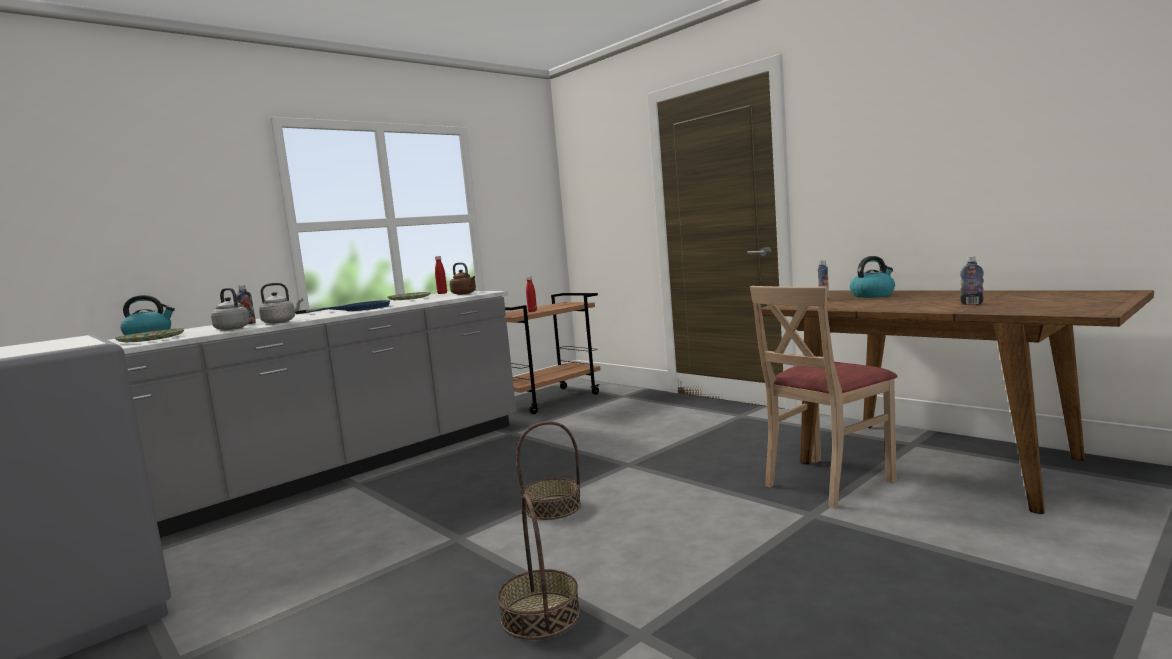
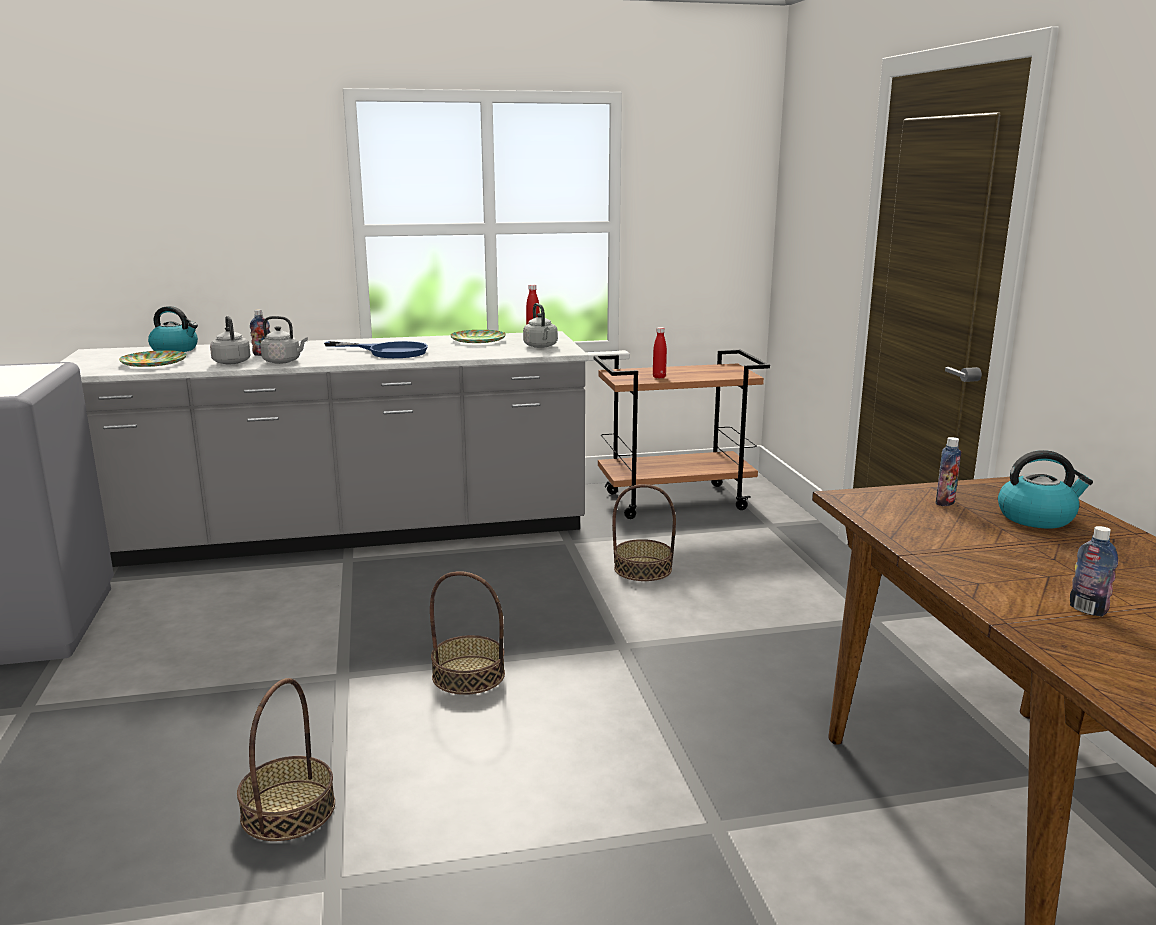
camera: 30 degrees right, 10 degrees up
brown kettle [450,263,476,295] -> grey kettle [523,303,558,348]
beige chair [750,286,897,508] -> none
none -> basket [612,484,676,581]

